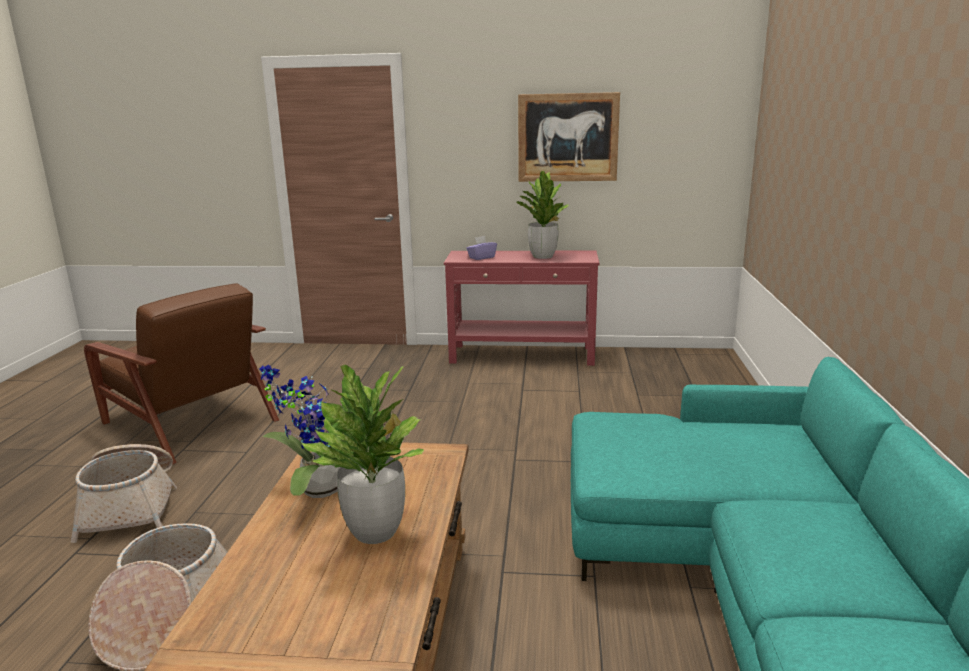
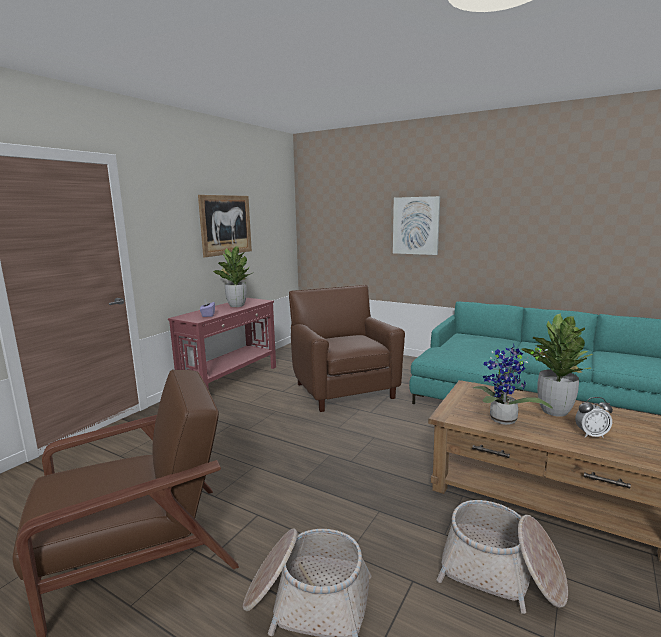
camera: 65 degrees left, 5 degrees down
none -> brown armchair [289,285,405,412]
none -> picture [393,196,440,255]
none -> alarm clock [575,397,613,438]

